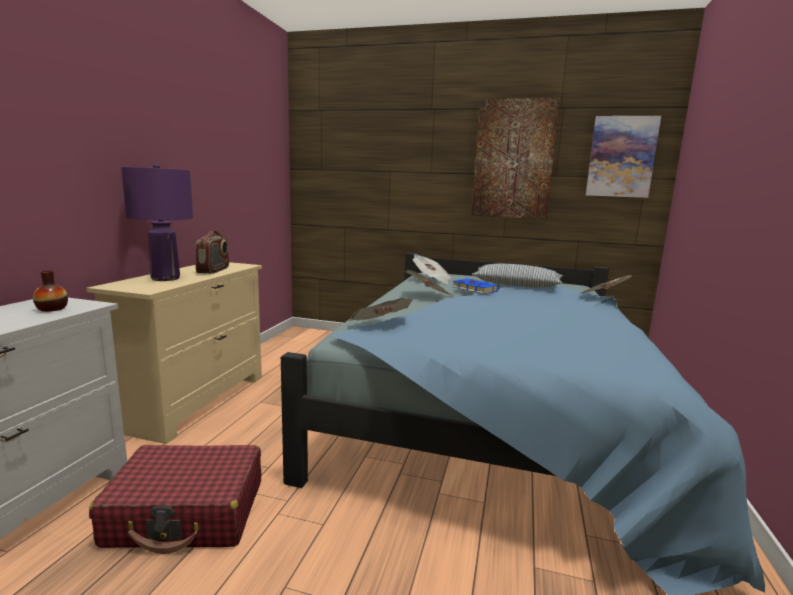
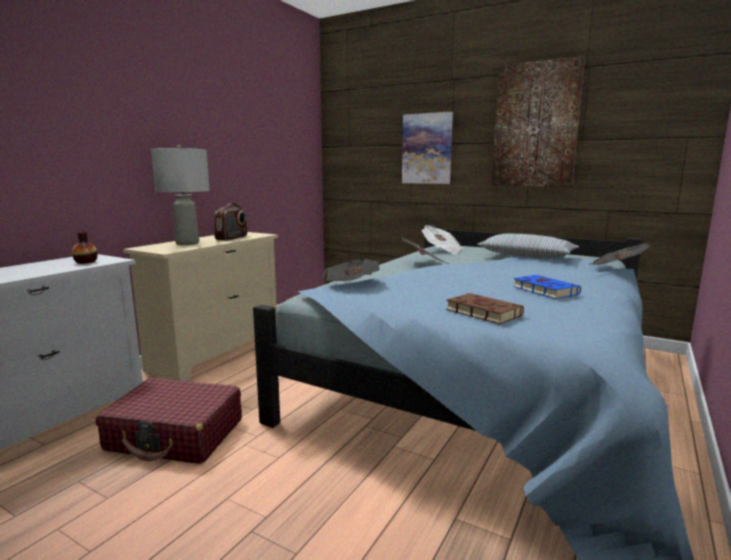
camera: 15 degrees right, 0 degrees up
purple table lamp [121,164,193,281] -> grey table lamp [151,145,210,245]
blue book [453,279,499,294] -> blue book moved to [513,275,581,299]
picture [586,116,661,198] -> picture moved to [402,112,453,184]
none -> brown book [446,293,524,324]

